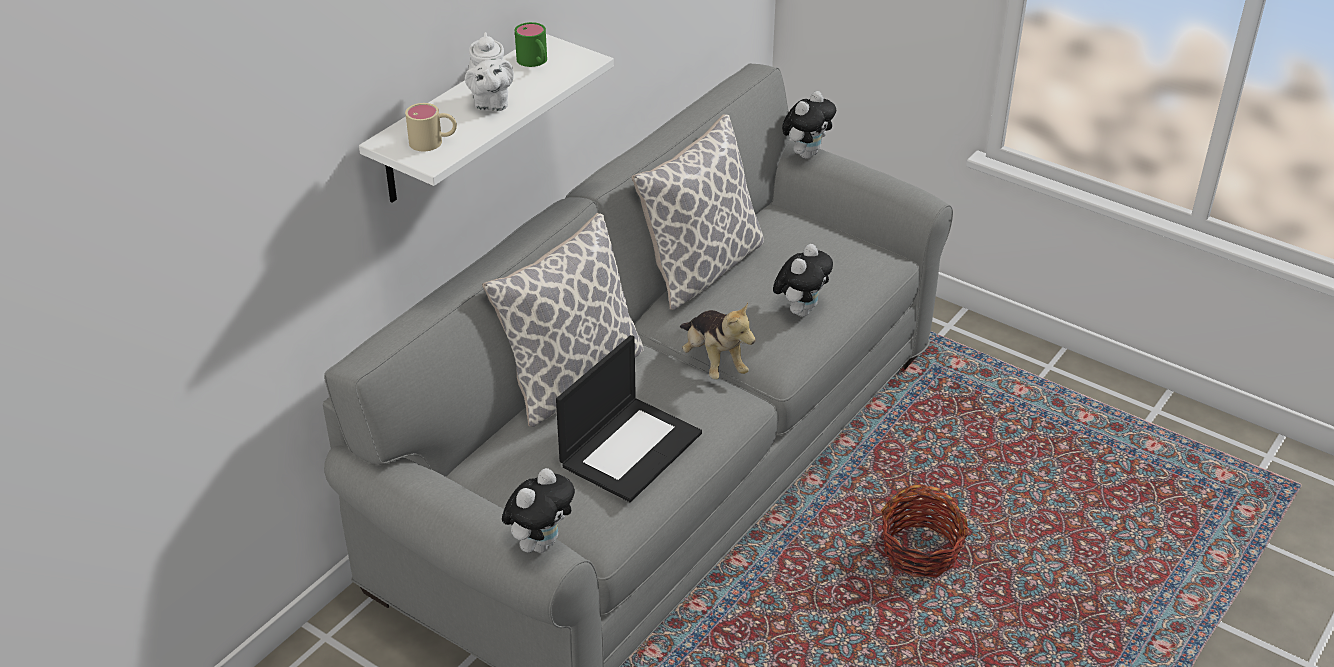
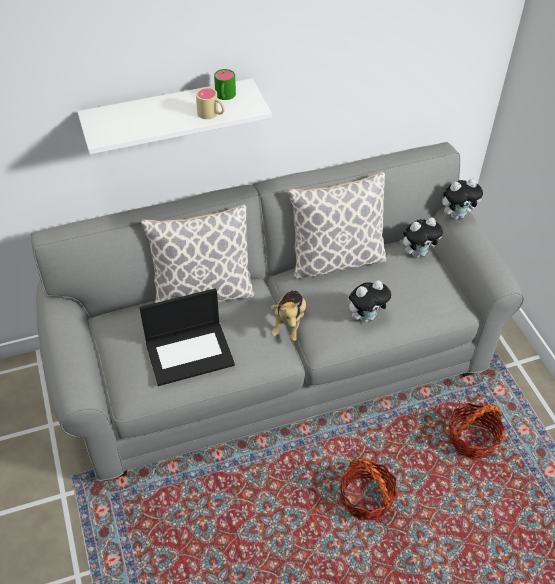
camera: 35 degrees right, 10 degrees up
beige mug [405,103,457,151] -> beige mug moved to [196,87,225,119]
white teapot [465,32,514,111] -> none
plush toy [502,468,575,553] -> plush toy moved to [403,217,443,258]
none -> basket [449,403,505,459]

